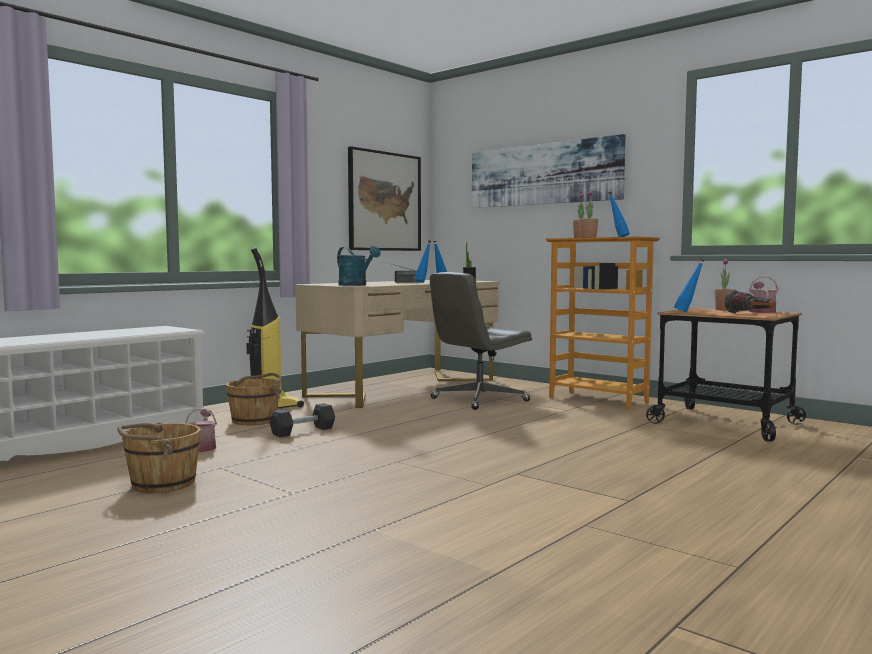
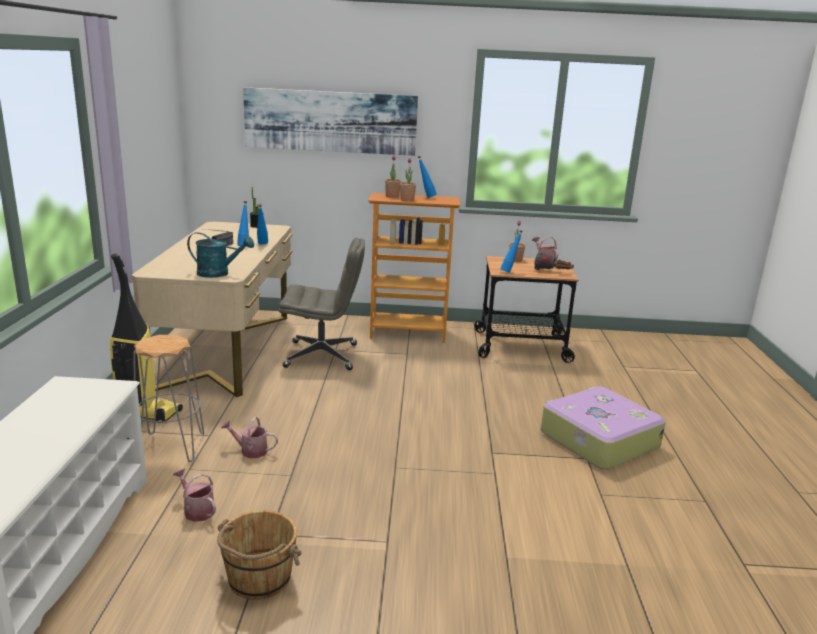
camera: 40 degrees left, 15 degrees up
brown bucket [226,373,281,425] -> grey stool [133,335,204,462]
grey dumbbell [270,403,335,437] -> watering can [221,417,278,458]
picture [348,146,421,251] -> none
grey office chair [430,272,532,410] -> grey office chair turned 105 degrees counterclockwise [279,238,365,370]
none -> suitcase [541,387,666,469]

